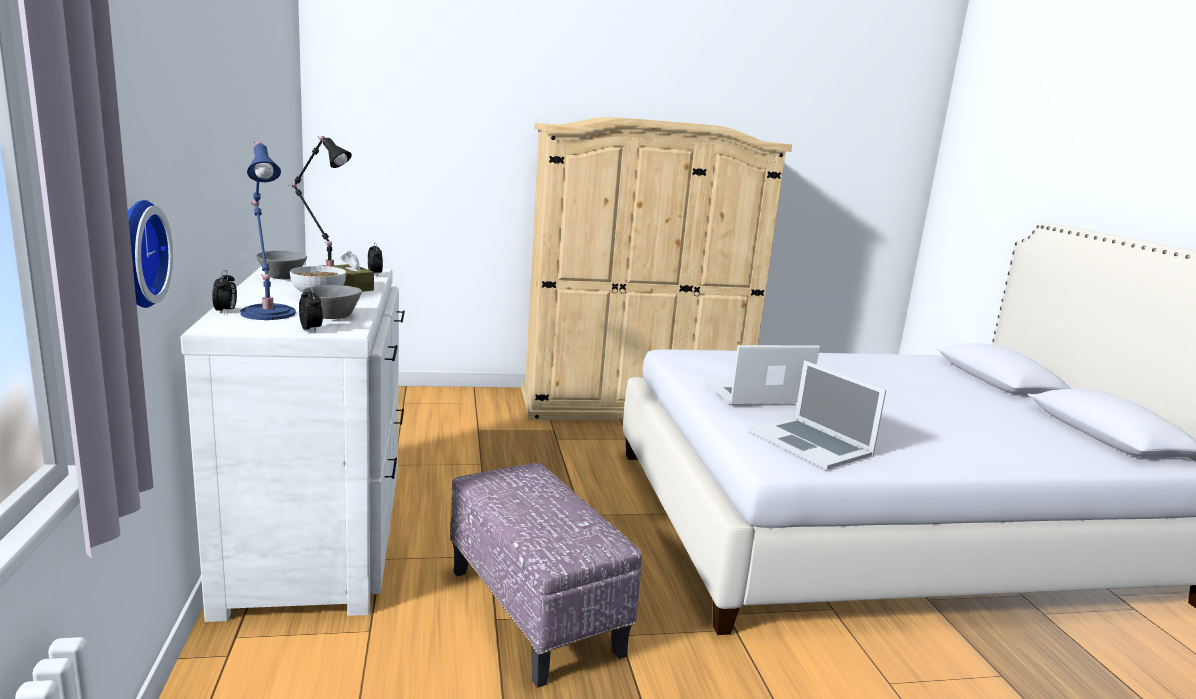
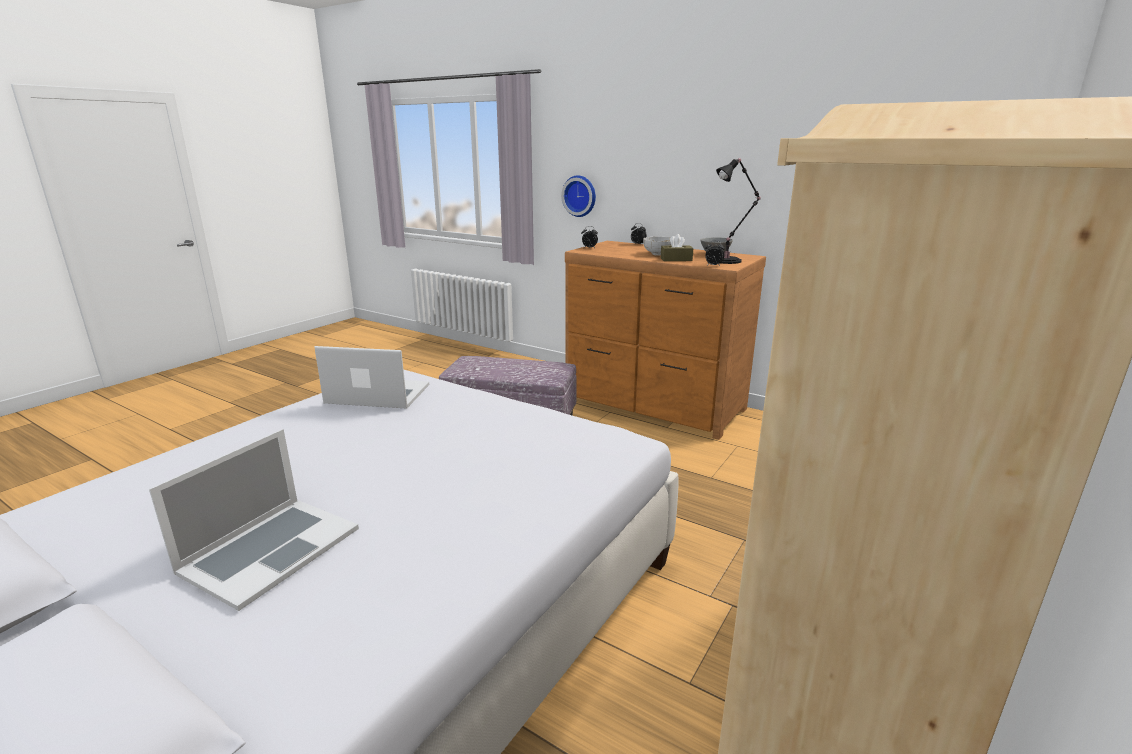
camera: 135 degrees right, 5 degrees up
white dresser [180,265,405,622] -> brown dresser [565,241,766,440]
blue table lamp [240,142,296,320] -> none
grey bowl [302,285,362,319] -> none
laptop [706,345,820,404] -> laptop moved to [149,429,359,611]

